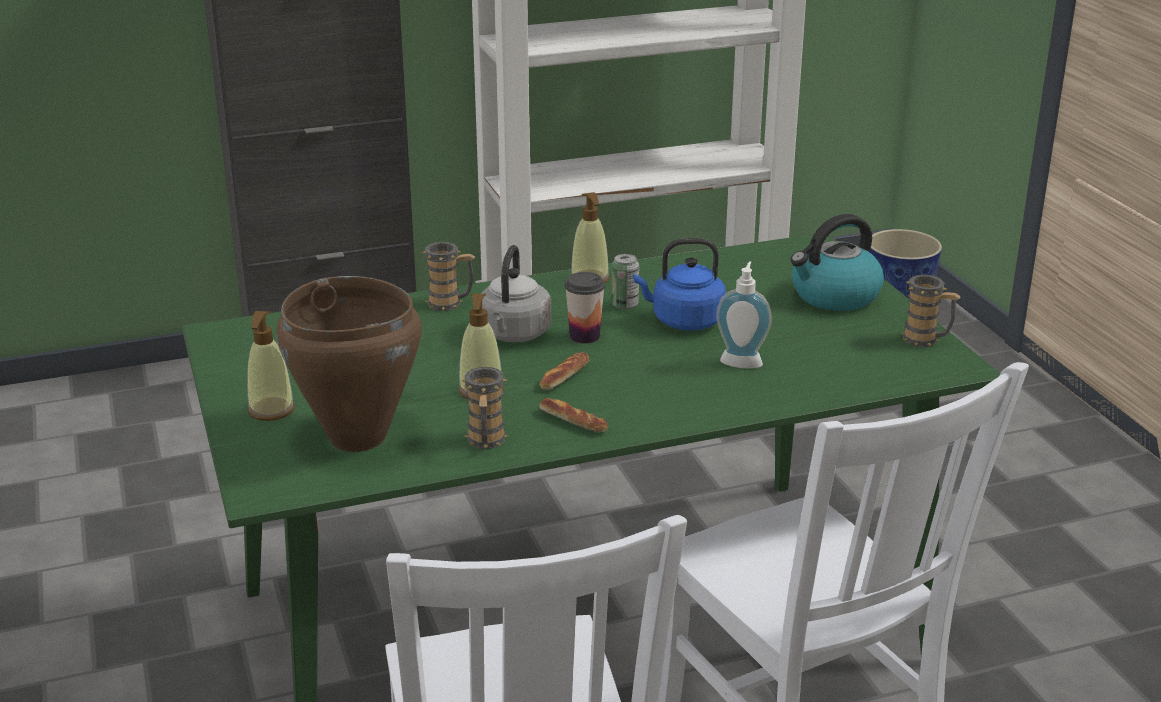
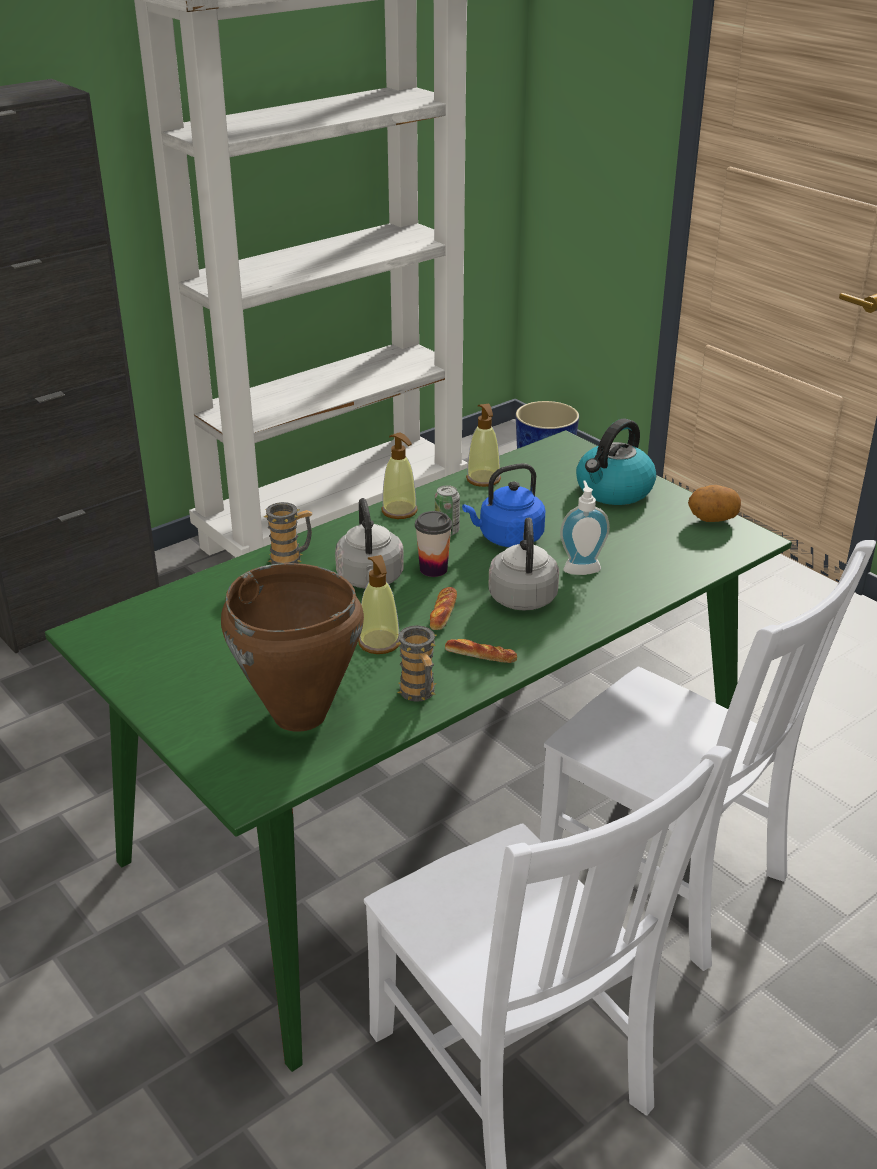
camera: 20 degrees left, 5 degrees up
soap dispenser [247,311,295,421] -> soap dispenser moved to [466,404,501,487]
mug [901,275,960,347] -> potato [688,485,741,522]
none -> grey kettle [488,517,559,611]

